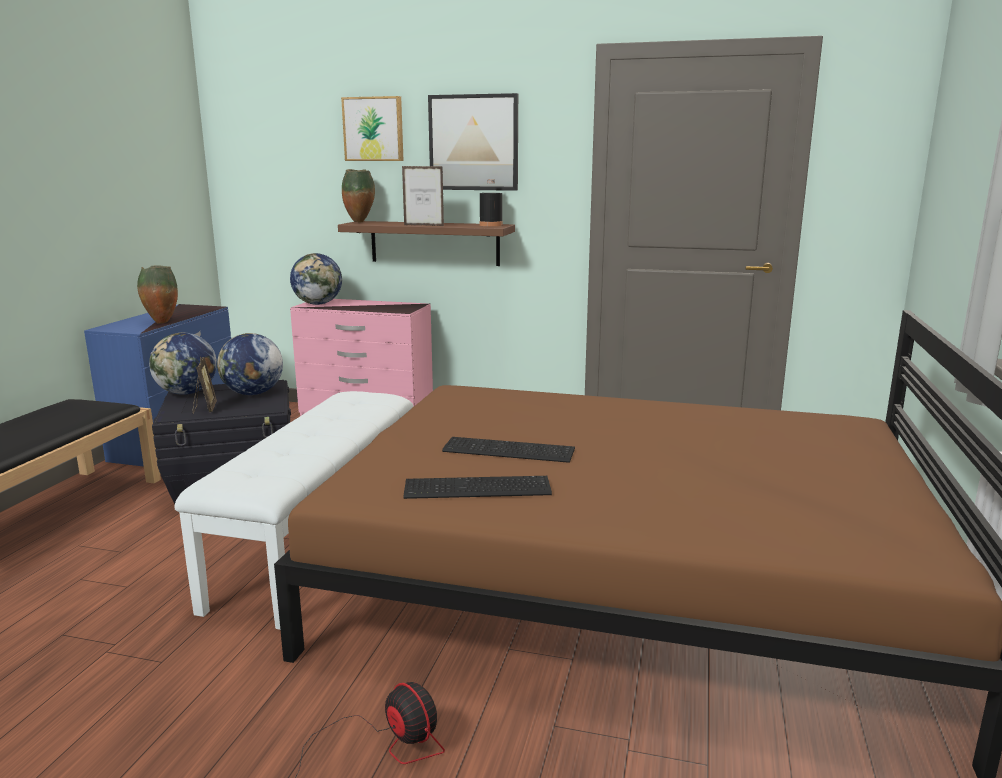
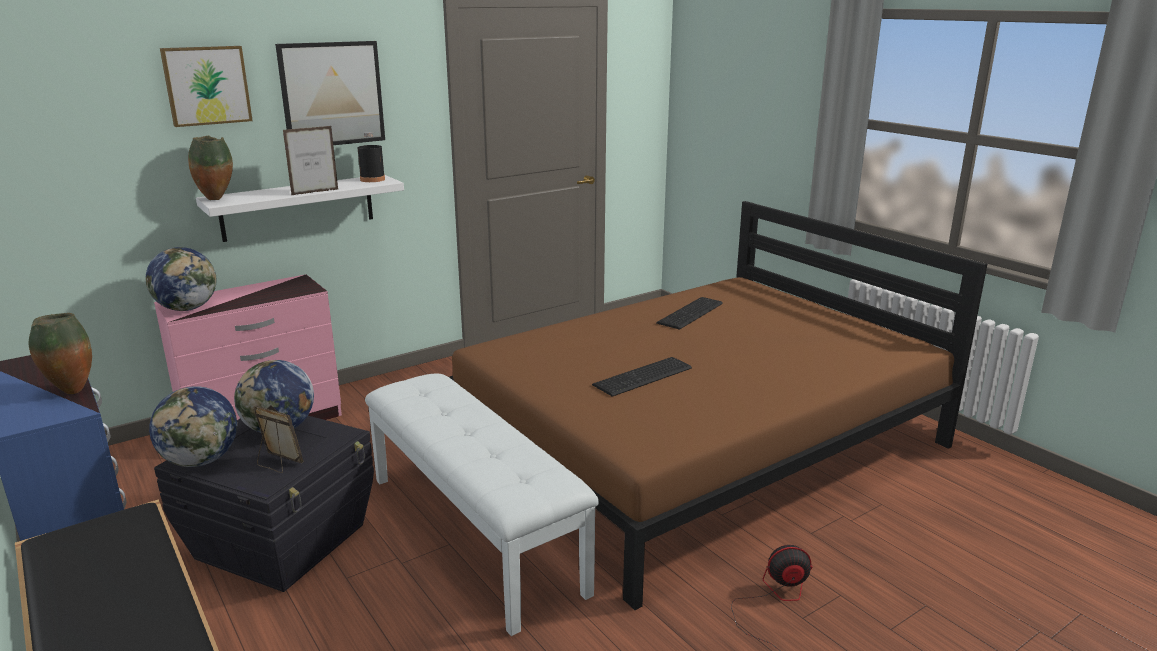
camera: 50 degrees left, 5 degrees up
brown shelf [338,221,515,266] -> white shelf [196,175,404,242]
keyboard [404,476,552,499] -> keyboard moved to [656,297,723,330]

